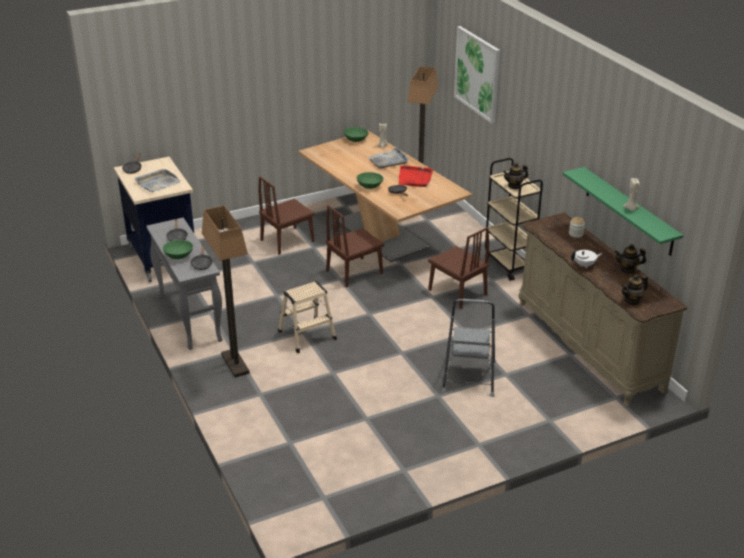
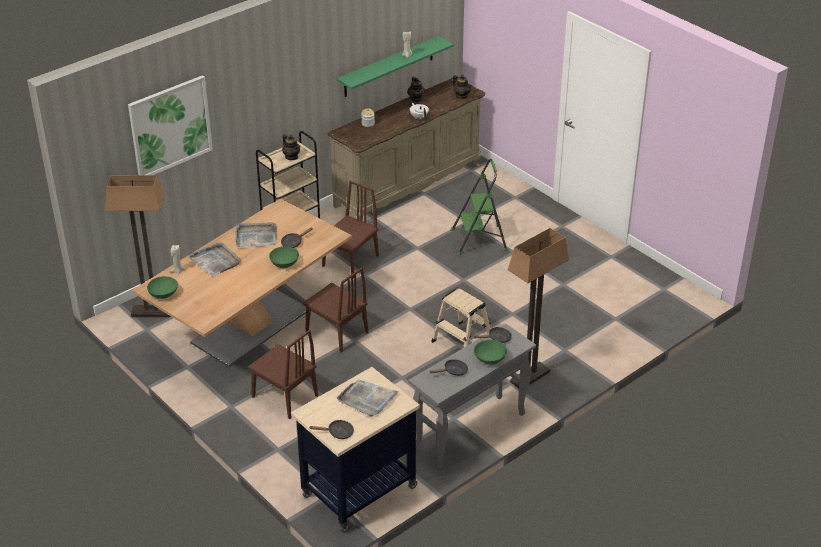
camera: 105 degrees left, 5 degrees up
red tray [399,165,433,187] -> grey tray [235,222,277,248]
grey step ladder [441,299,496,397] -> green step ladder [450,159,509,256]

